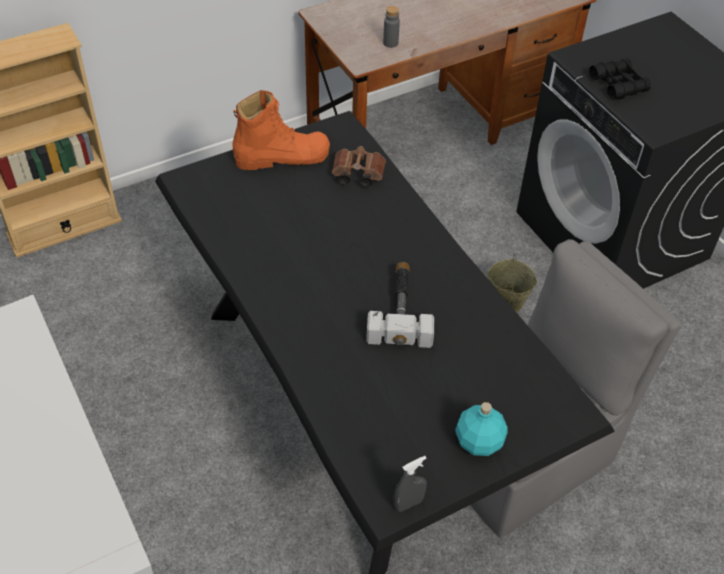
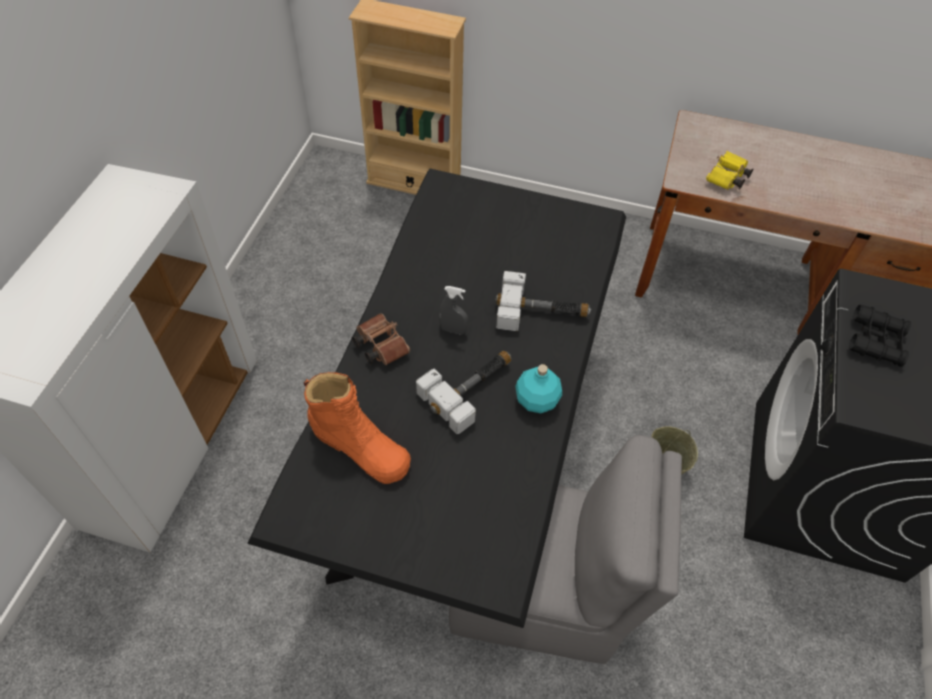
camera: 45 degrees right, 5 degrees up
orange boot [232,90,330,170] -> orange boot moved to [303,372,411,484]
brown binoculars [332,146,386,187] -> brown binoculars moved to [352,314,410,365]
grey bottle [383,6,400,48] -> yellow binoculars [706,151,753,190]
grey spray bottle [393,456,427,512] -> grey spray bottle moved to [439,286,468,335]
turquoise bottle [455,402,508,456] -> turquoise bottle moved to [515,364,562,413]
none -> hammer [495,271,591,331]

